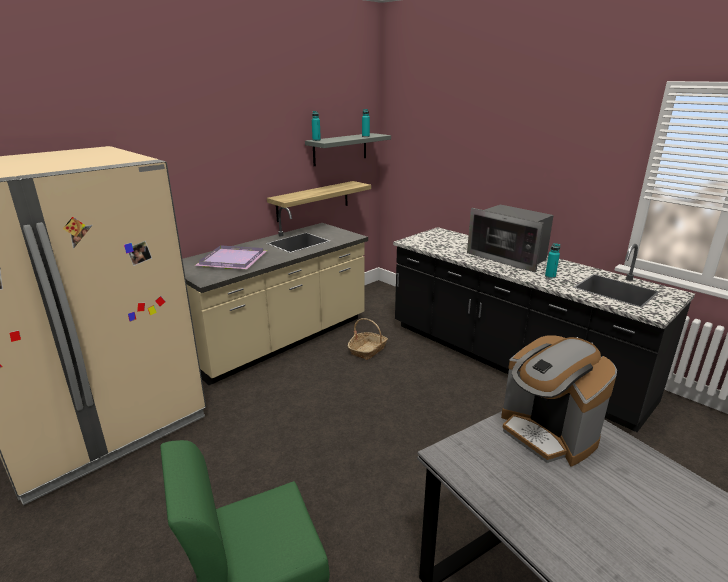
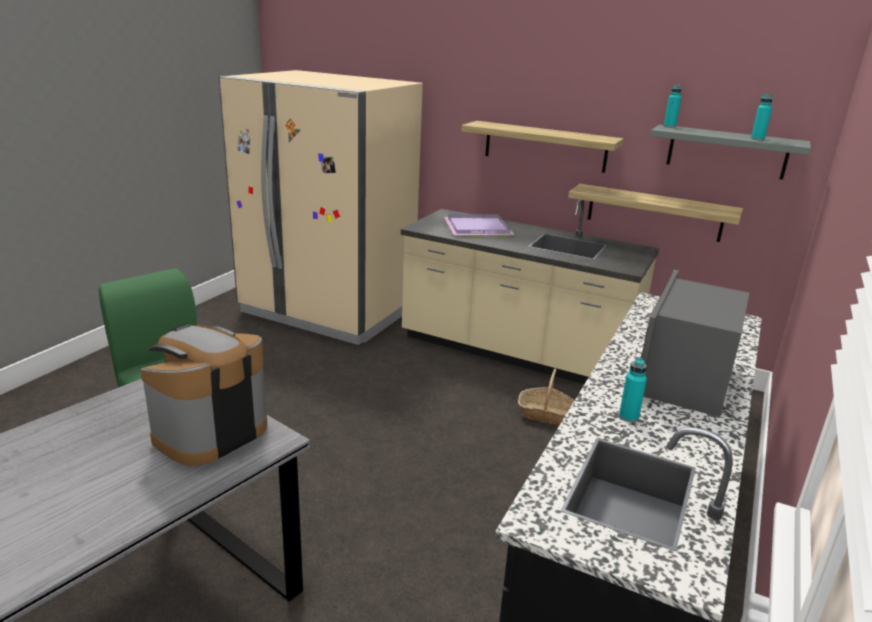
camera: 70 degrees right, 0 degrees up
none -> shelf [461,121,624,173]

